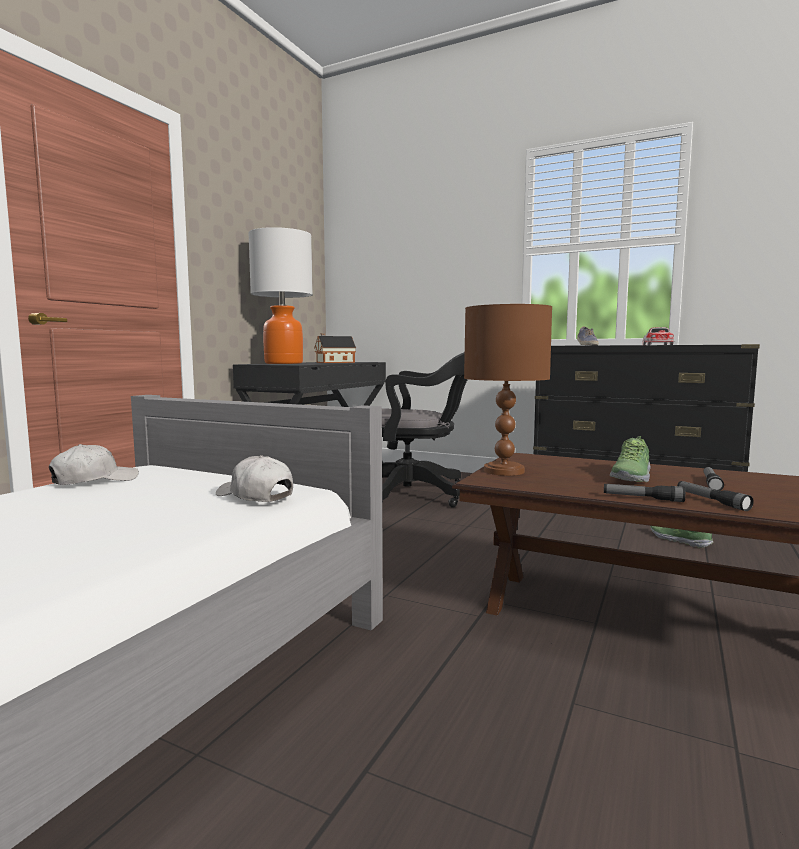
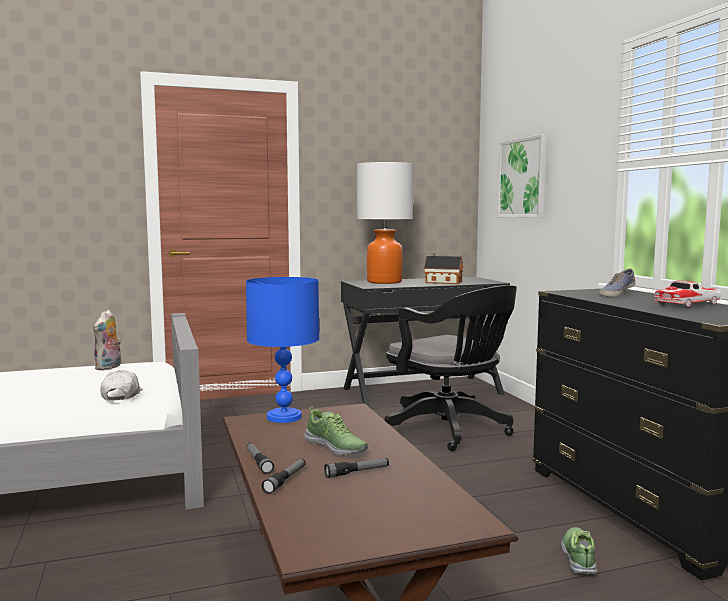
camera: 45 degrees right, 0 degrees up
white cap [49,444,139,485] -> plush toy [93,310,121,370]
brown table lamp [464,304,552,476] -> blue table lamp [246,277,319,423]
shoe [610,436,651,482] -> shoe turned 120 degrees counterclockwise [304,407,368,455]
none -> picture [497,134,547,218]

